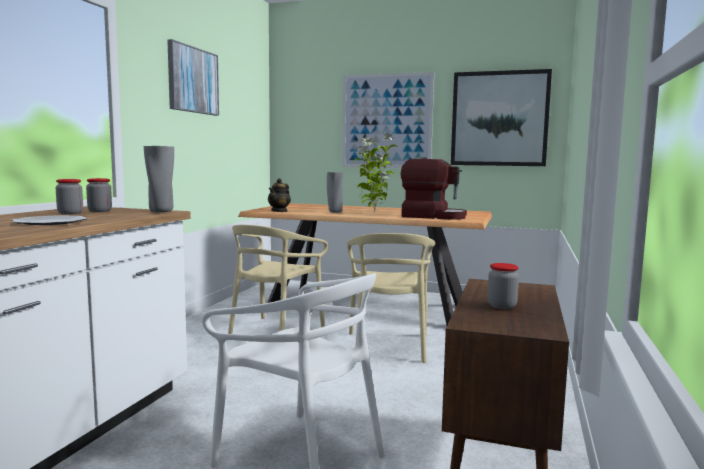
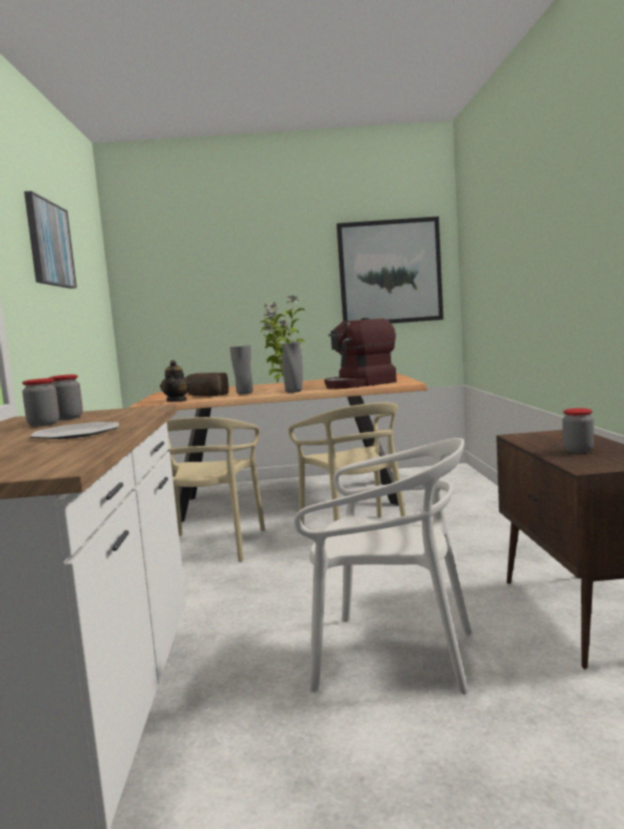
camera: 20 degrees left, 0 degrees up
grey vase [144,146,174,212] -> grey vase moved to [281,342,303,393]
picture [342,72,434,168] -> none
coffee machine [401,157,467,220] -> coffee machine turned 150 degrees clockwise [325,318,397,389]
none -> bread [186,373,229,396]

